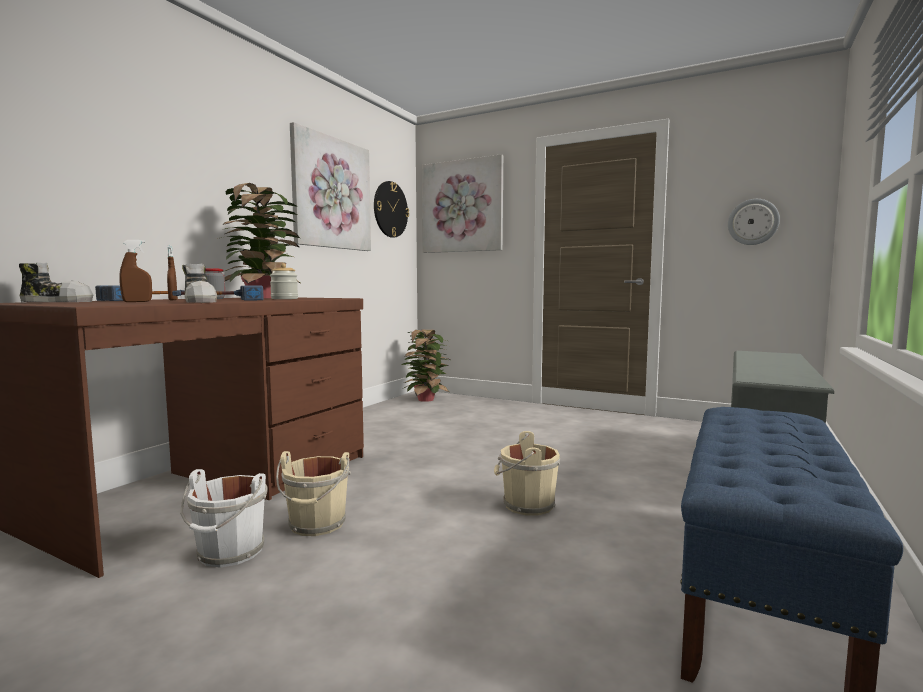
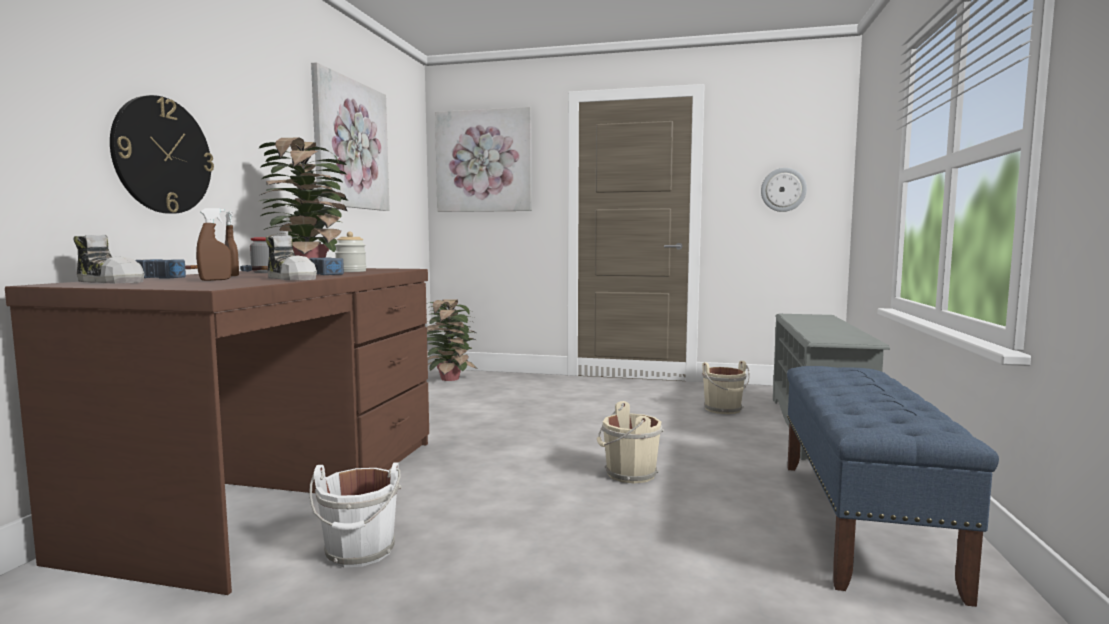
camera: 15 degrees left, 0 degrees up
shoe [19,263,93,302] -> shoe turned 45 degrees clockwise [74,234,145,283]
beige bucket [276,451,351,536] -> beige bucket moved to [702,361,750,414]
wall clock [374,181,409,238] -> wall clock moved to [110,95,214,214]

